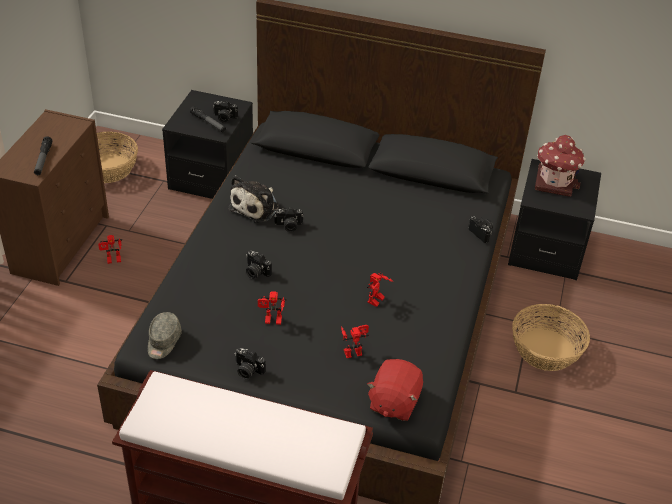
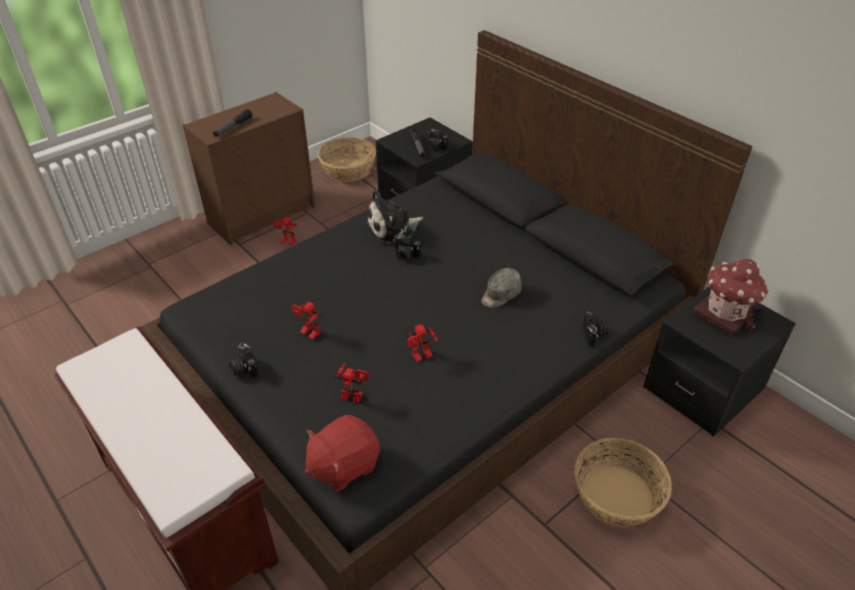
camera: 35 degrees right, 0 degrees up
grey cap [148,312,182,359] -> grey cap moved to [481,268,521,308]
camera [246,250,272,279] -> none

